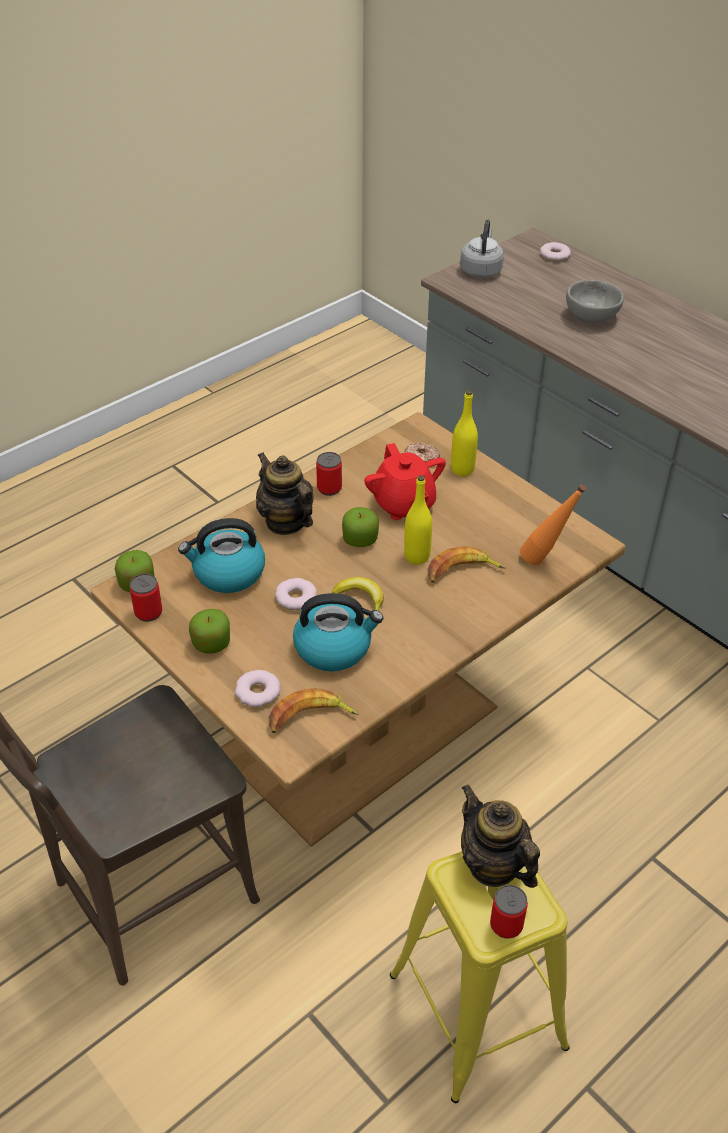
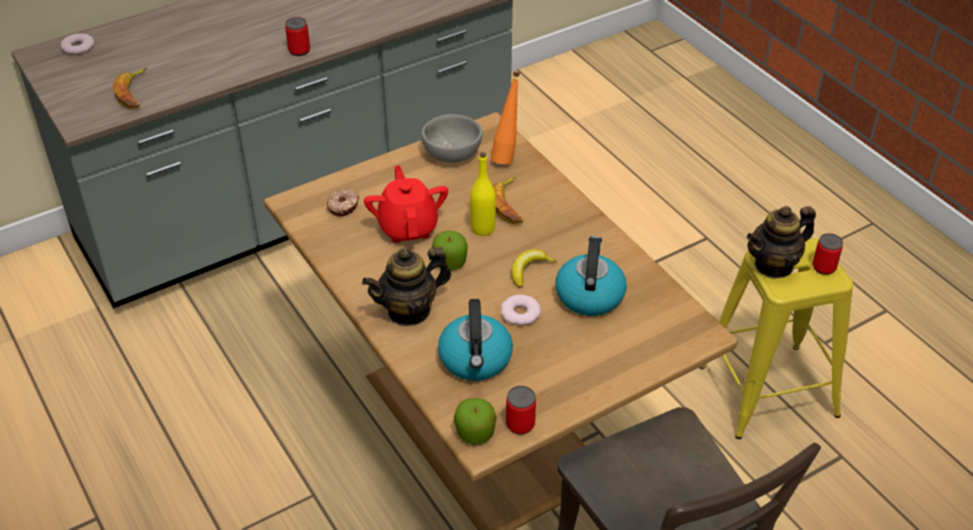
camera: 80 degrees left, 0 degrees up
apple [189,609,230,654] -> none
donut [235,670,281,707] -> none
banana [268,688,359,733] -> banana moved to [113,68,147,109]
can [316,452,342,496] -> can moved to [285,17,310,56]
red teapot [364,443,446,520] -> red teapot turned 90 degrees counterclockwise [364,165,448,243]
yellow bottle [451,390,478,476] -> none
grey kettle [460,219,504,278] -> none
grey bowl [566,280,624,323] -> grey bowl moved to [421,114,482,163]

